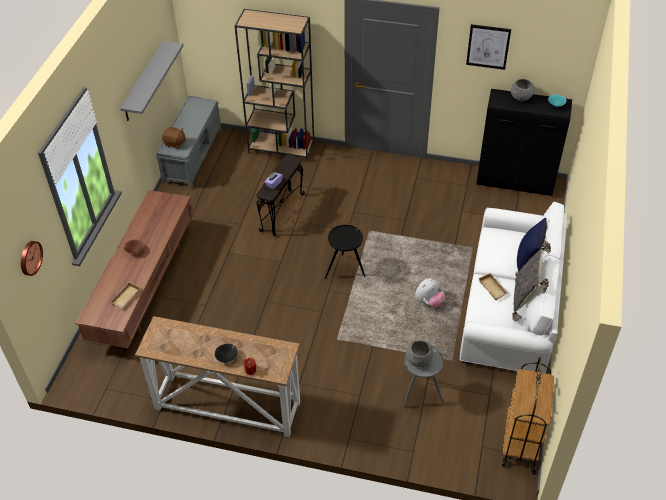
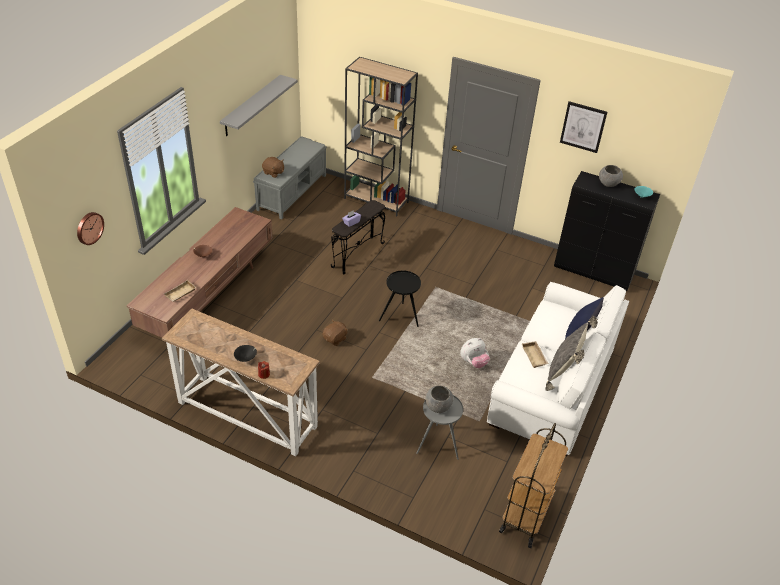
camera: 10 degrees right, 5 degrees down
none -> brown plush toy [322,320,348,346]

